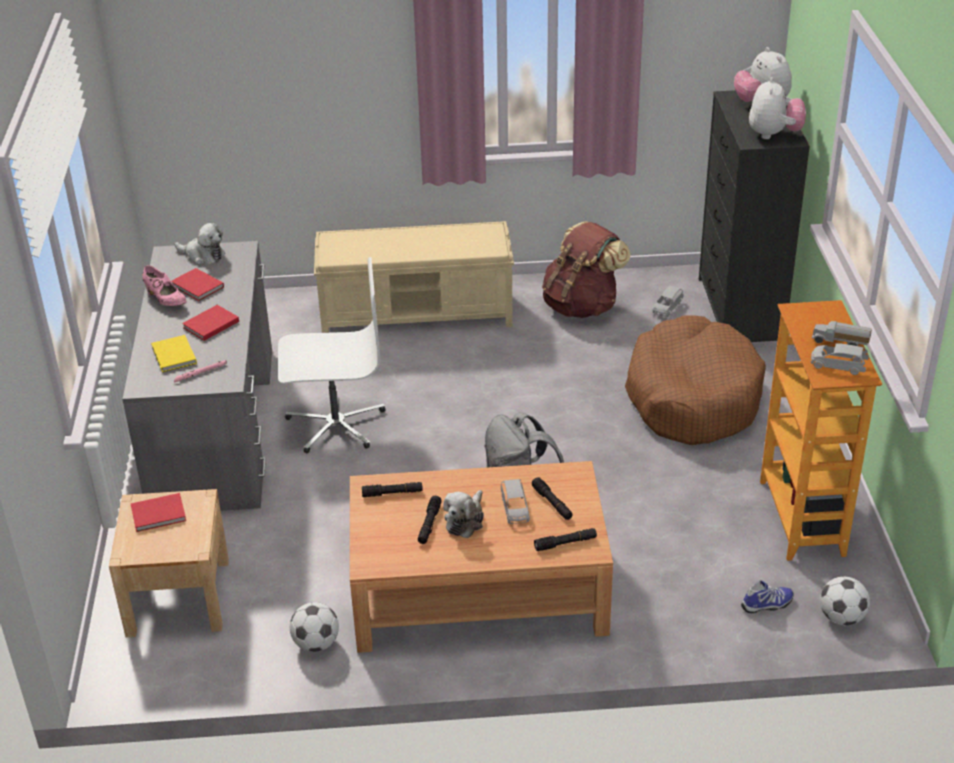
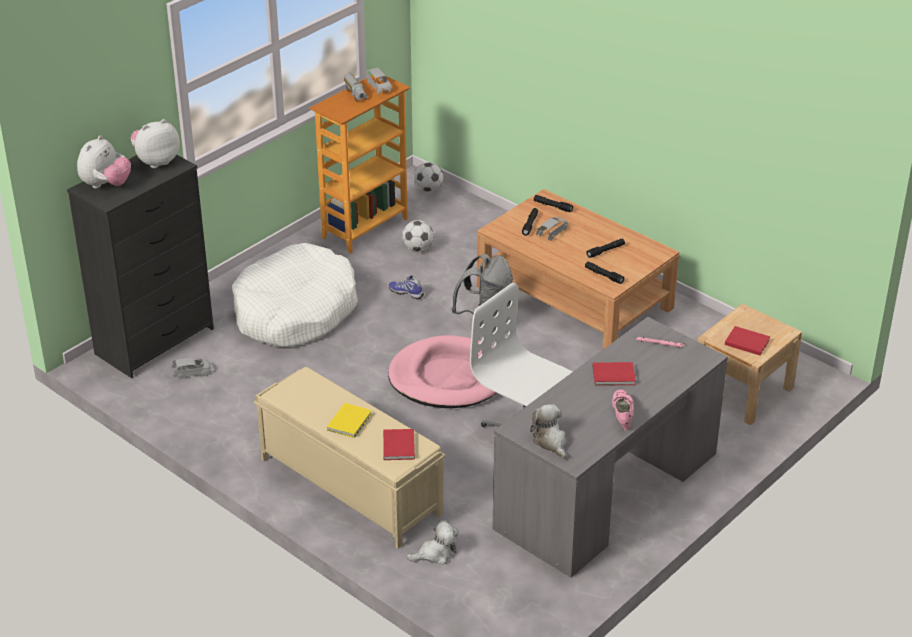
camera: 135 degrees left, 0 degrees up
yellow book [151,335,197,372] -> yellow book moved to [327,403,372,438]
red book [171,268,224,301] -> red book moved to [383,429,415,460]
football [290,602,339,652] -> football moved to [402,220,434,252]
plush toy [443,490,484,538] -> plush toy moved to [406,520,459,565]
brown backpack [542,221,631,318] -> none
brown dog bed [625,315,766,445] -> white dog bed [232,243,357,347]
shoe [741,580,794,613] -> shoe moved to [389,275,424,299]
none -> pink dog bed [388,335,497,408]

